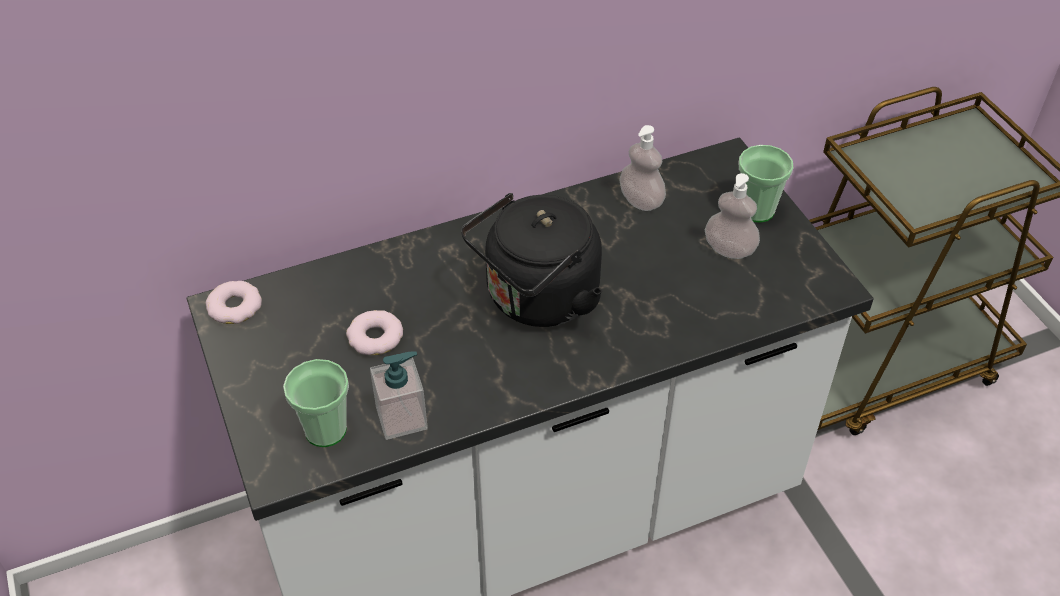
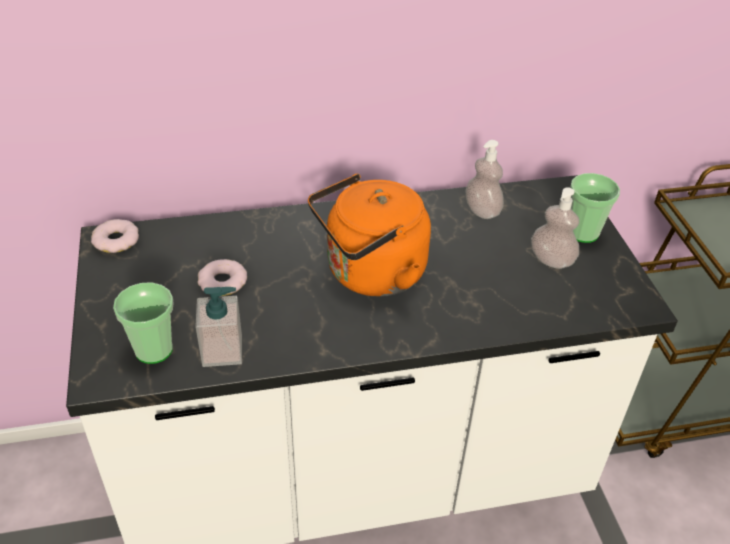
camera: 10 degrees right, 5 degrees down
black kettle [461,193,603,327] -> orange kettle [308,174,431,297]

